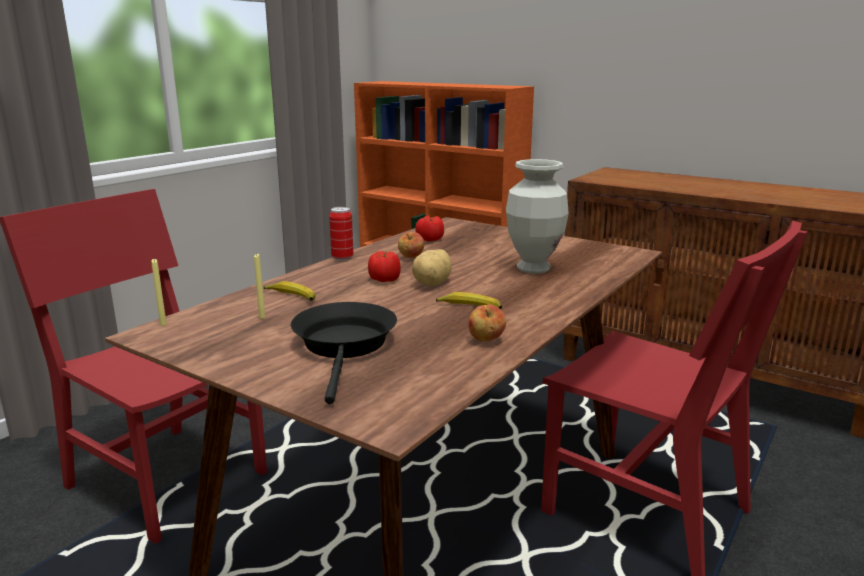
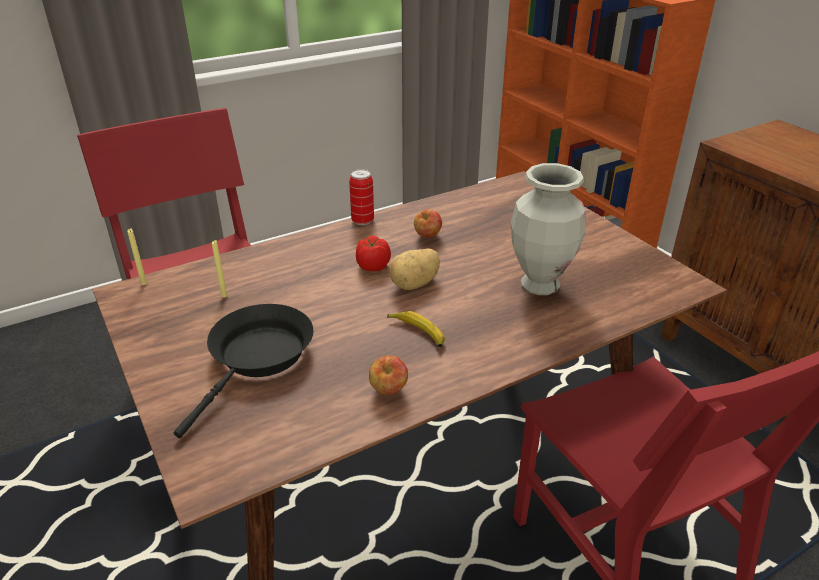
camera: 25 degrees right, 15 degrees up
banana [264,281,316,301] -> none
tomato [415,216,444,242] -> none

